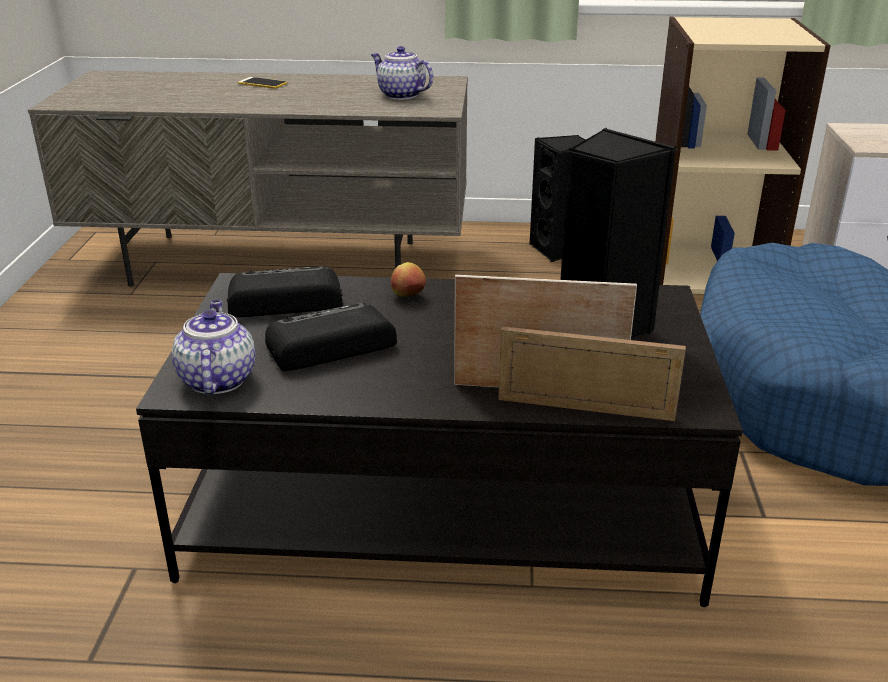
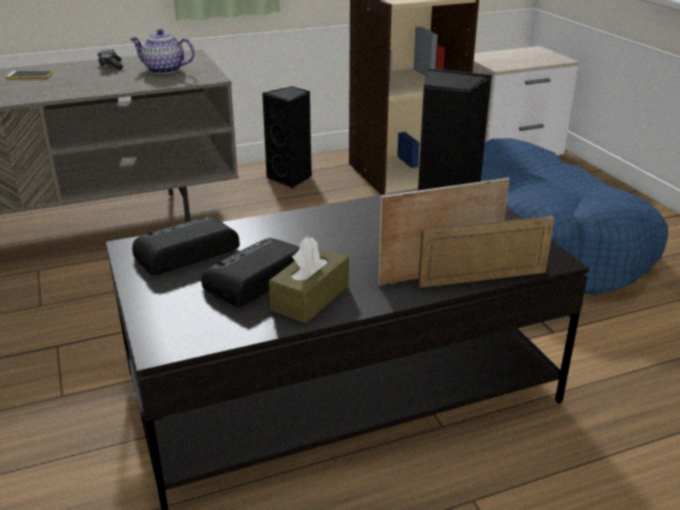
camera: 25 degrees left, 0 degrees up
teapot [172,300,255,394] -> none
apple [391,262,426,297] -> none
none -> game controller [97,49,123,70]
none -> brown tissue box [269,236,349,323]

